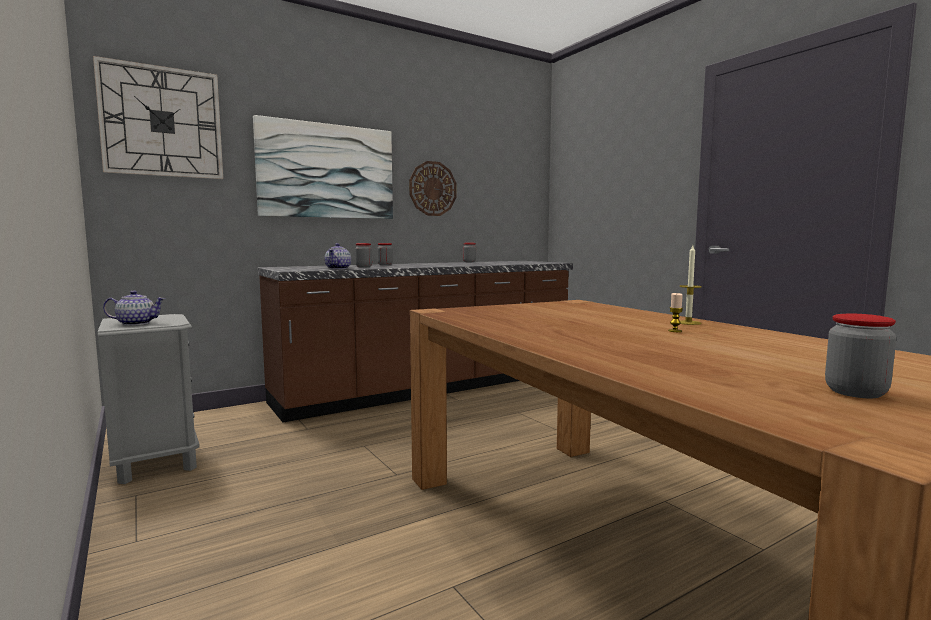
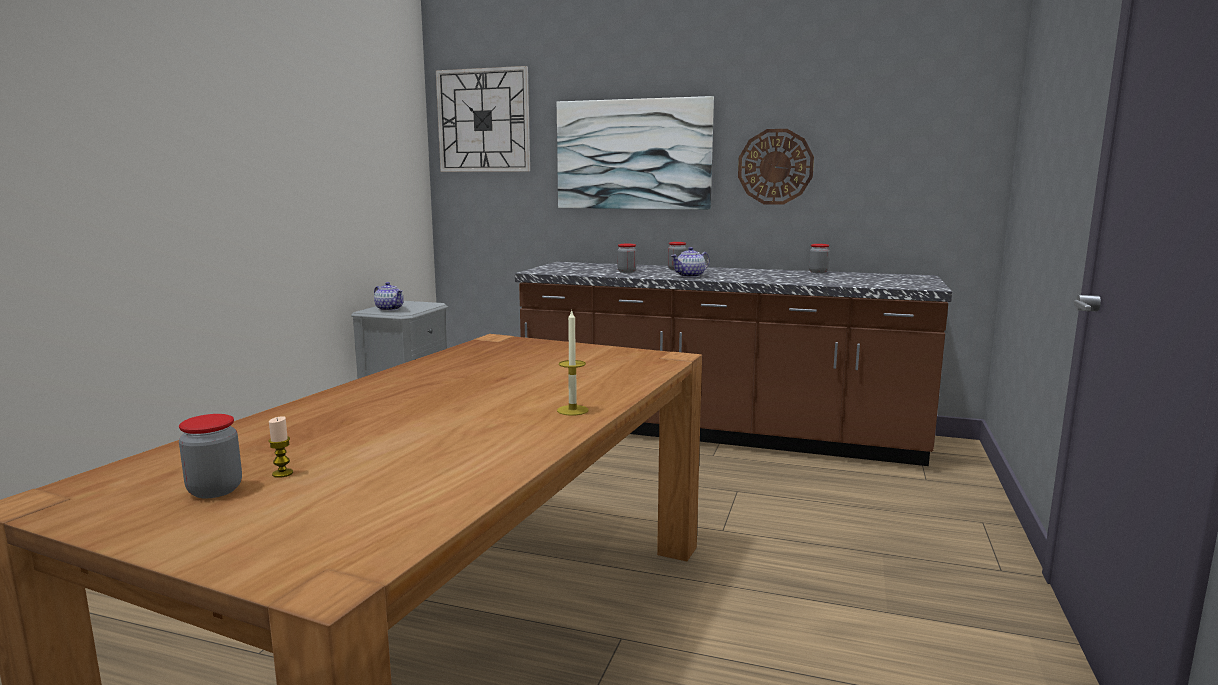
camera: 50 degrees right, 5 degrees up
teapot [324,243,351,269] -> teapot moved to [671,247,710,278]
candle [668,293,683,332] -> candle moved to [268,416,293,478]

